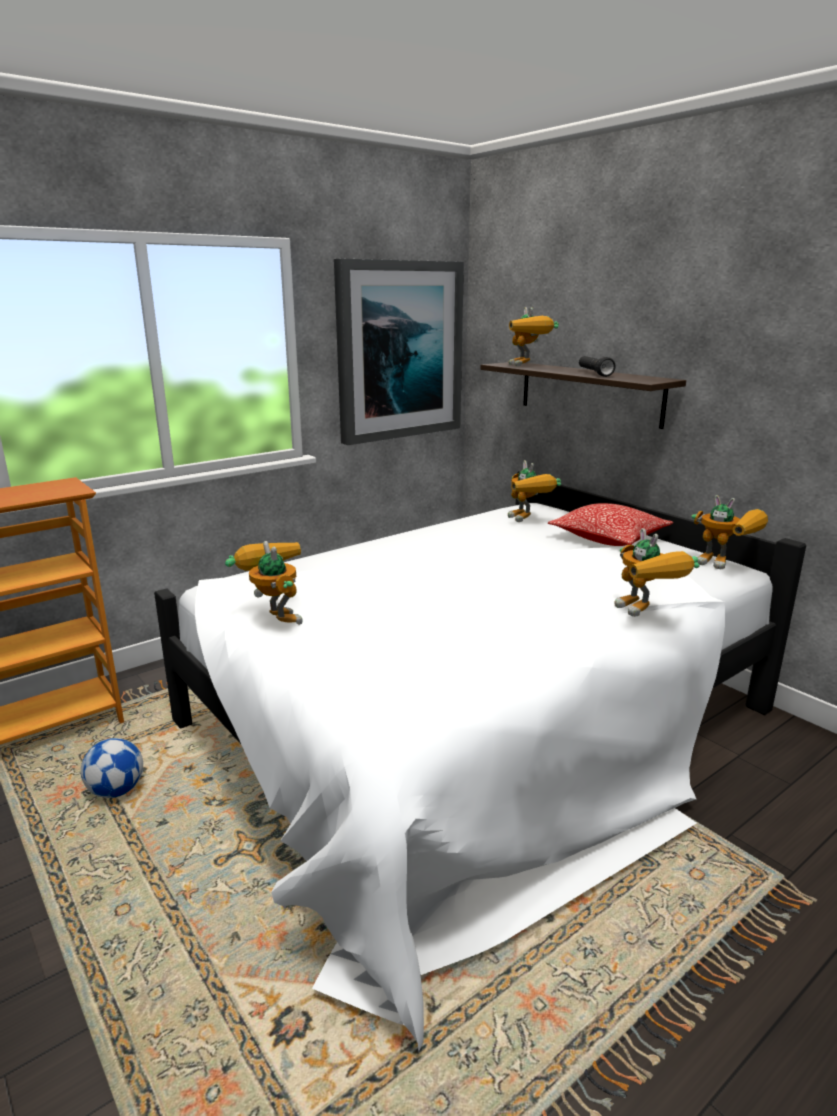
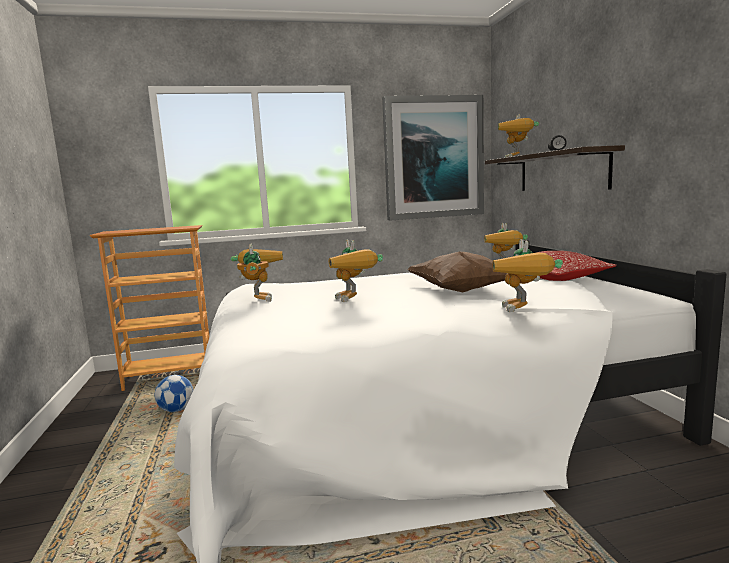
camera: 25 degrees right, 10 degrees down
toy robot [691,495,768,569] -> toy robot moved to [329,240,383,302]
none -> brown pillow [407,252,507,292]

